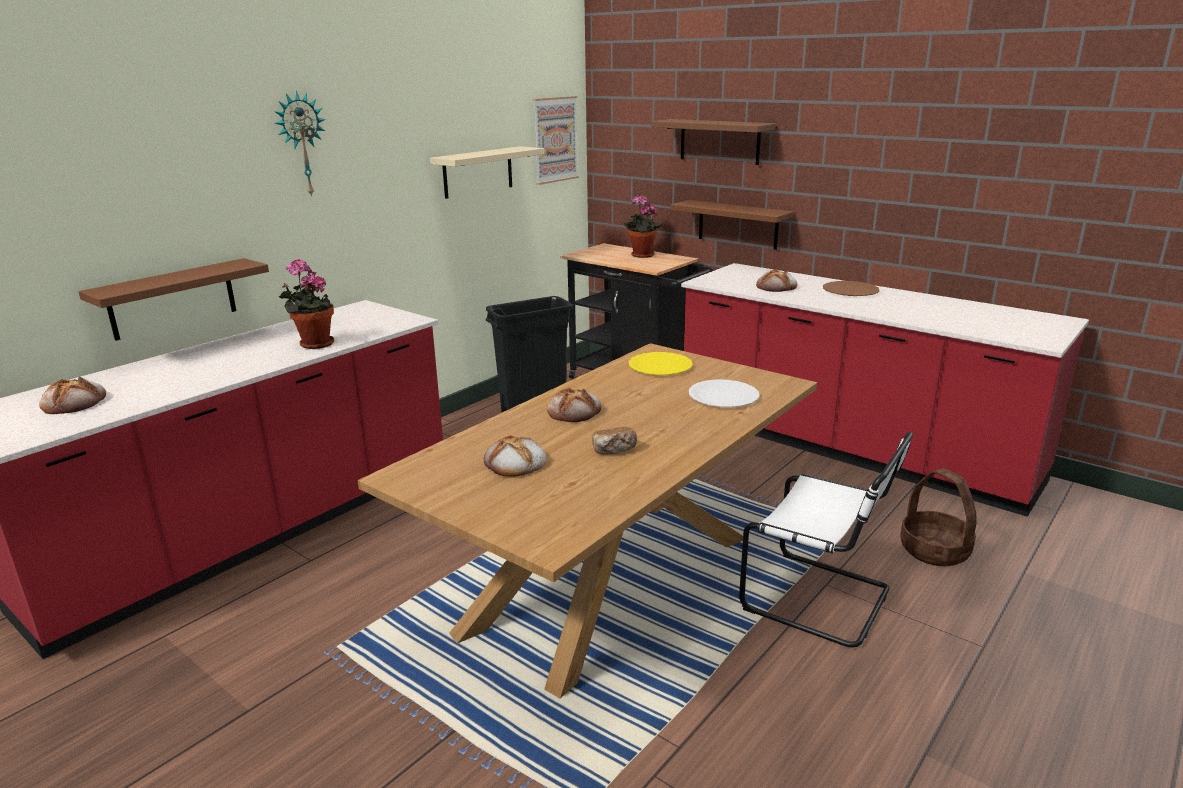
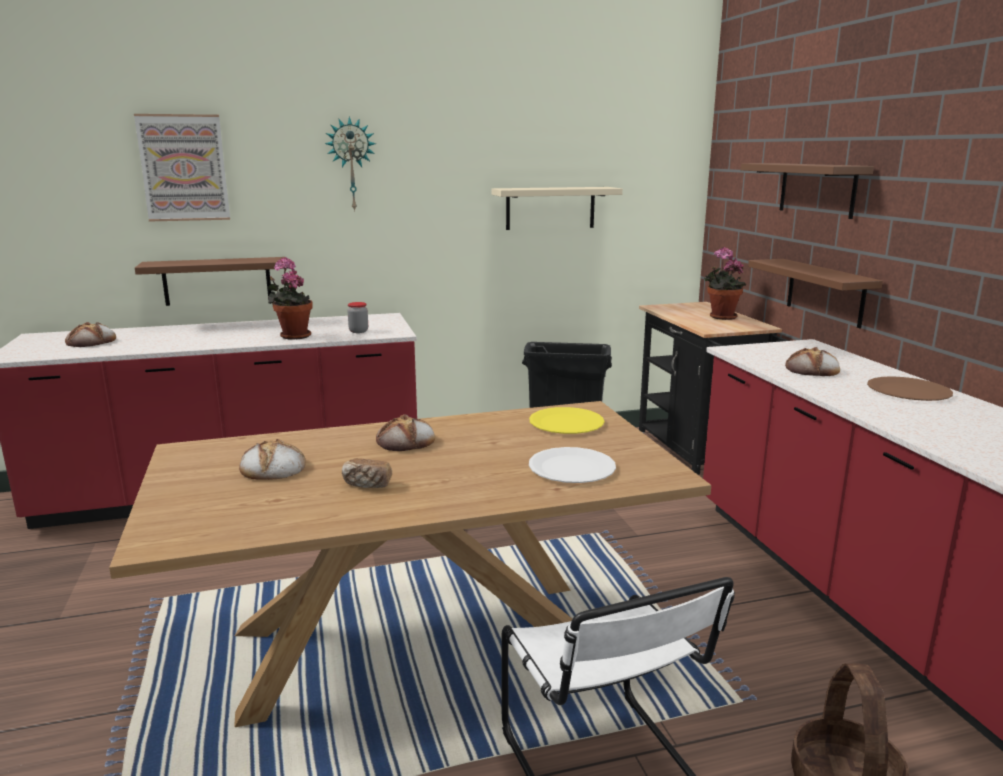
camera: 35 degrees right, 5 degrees down
picture [533,96,579,185] -> picture moved to [134,114,230,222]
none -> jar [347,302,368,333]

